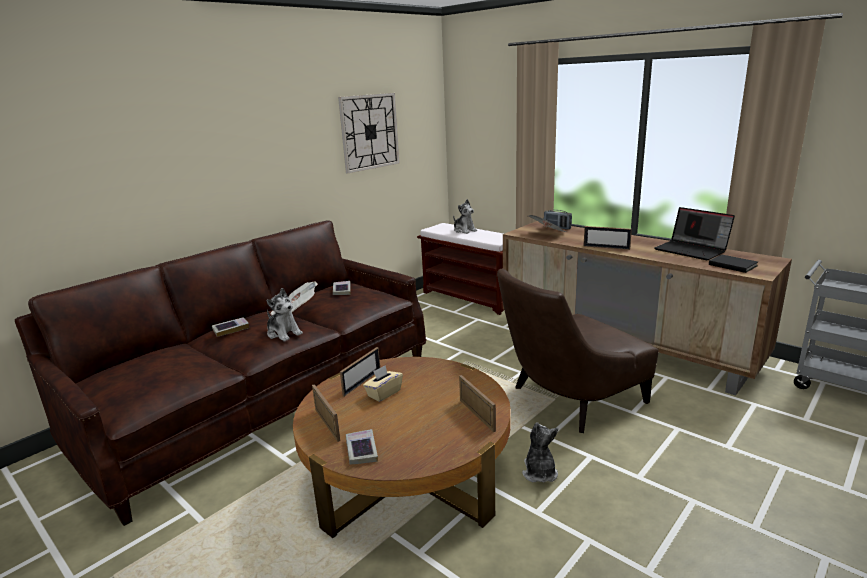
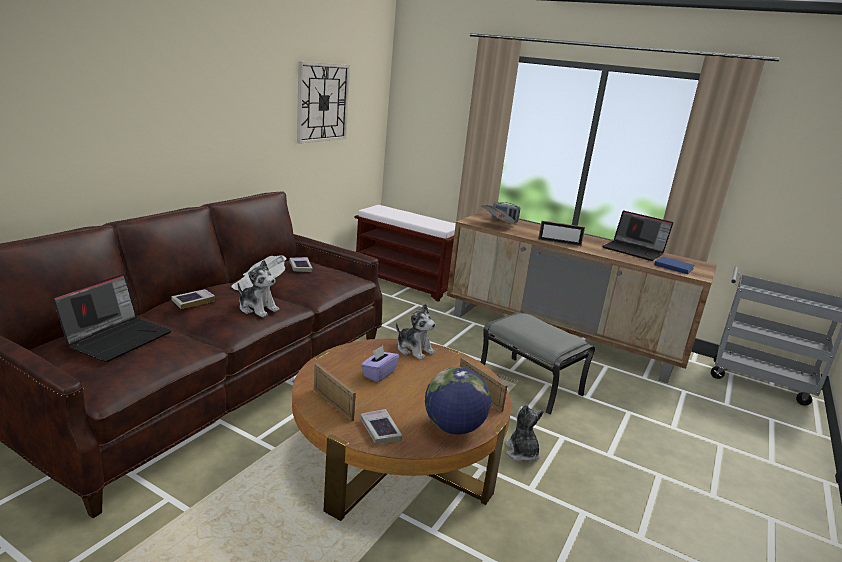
camera: 15 degrees left, 0 degrees up
picture frame [340,347,380,397] -> none
beige tissue box [363,365,403,402] -> purple tissue box [361,346,399,382]
plush toy [453,199,477,234] -> plush toy moved to [396,304,436,360]
brown armchair [497,269,659,433] -> grey ottoman [481,312,595,415]
black book [709,254,758,273] -> blue book [654,256,695,274]
none -> laptop [52,274,172,362]
none -> globe [425,367,491,435]

